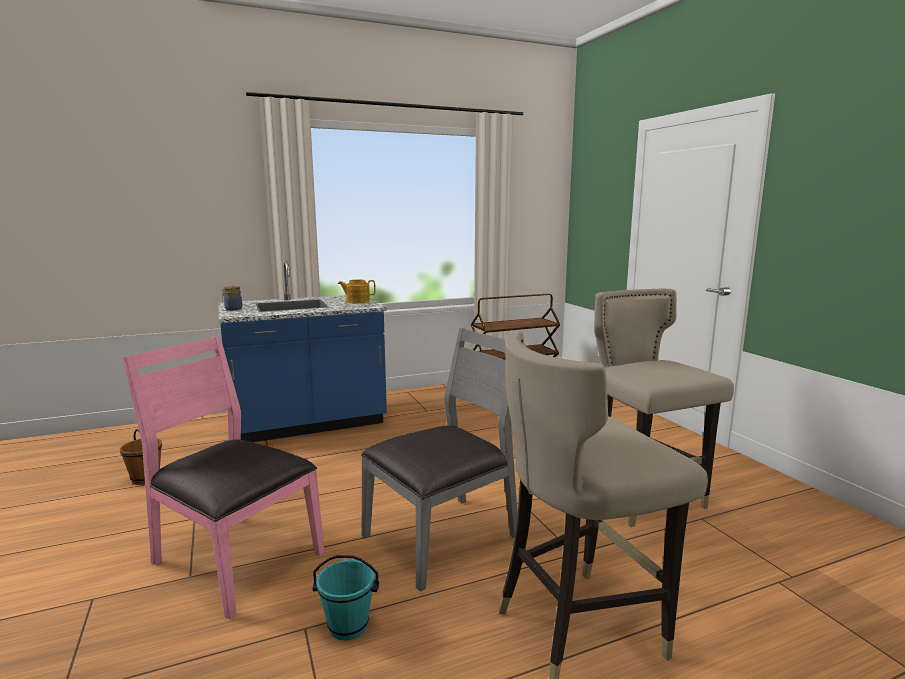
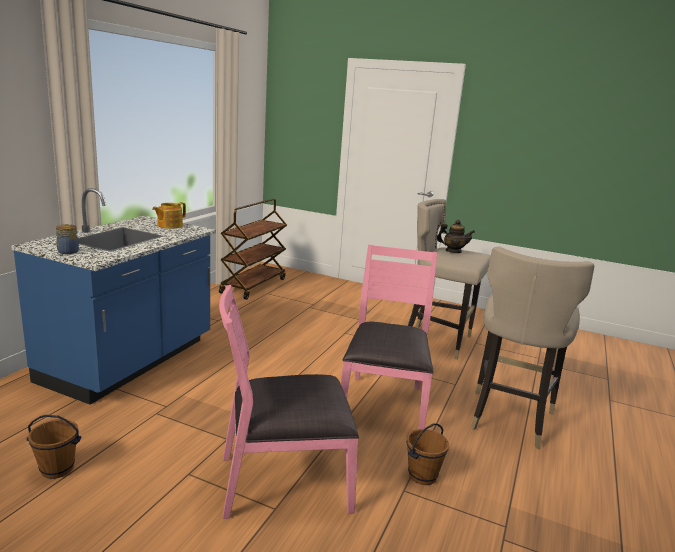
camera: 45 degrees left, 5 degrees up
turquoise bucket [312,555,379,641] -> brown bucket [407,423,449,485]
grey chair [361,328,518,591] -> pink chair [341,245,437,429]
none -> teapot [437,220,475,253]

